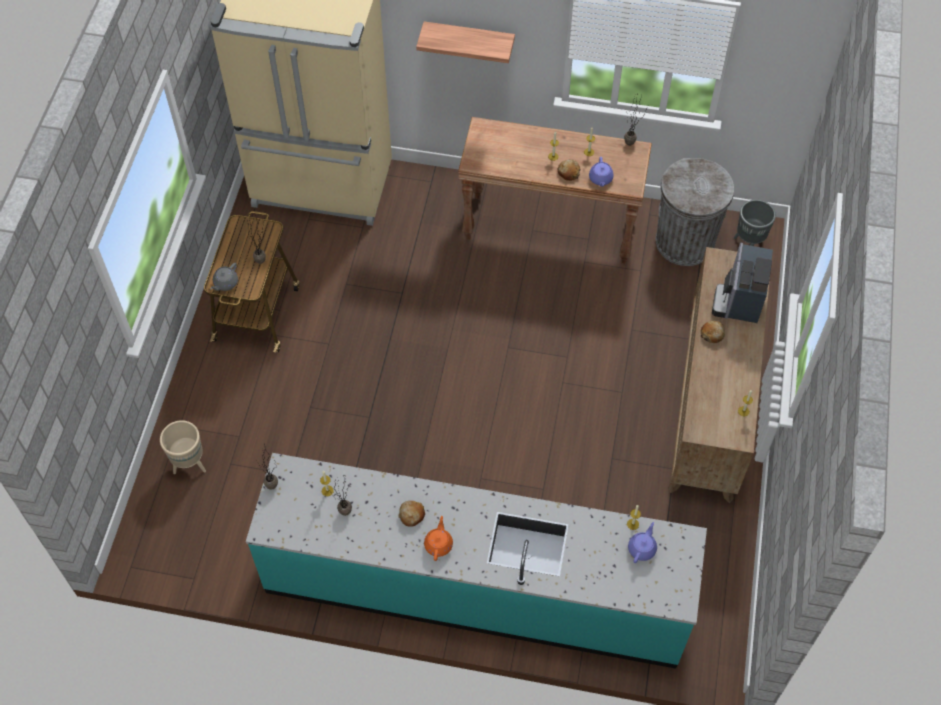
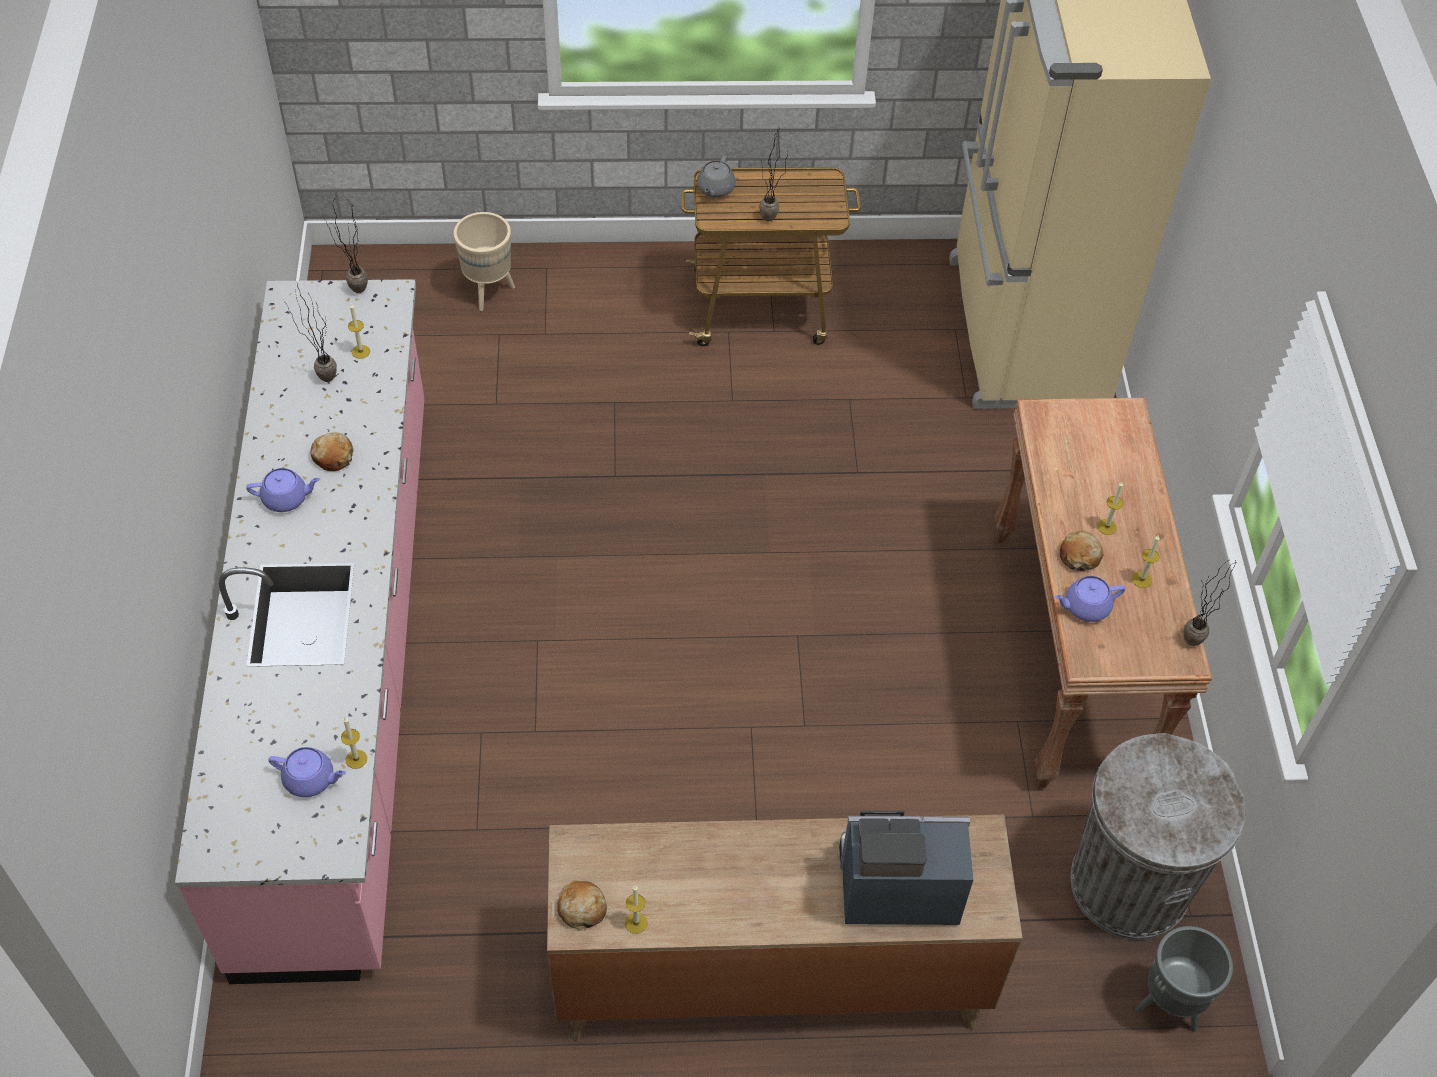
camera: 75 degrees right, 5 degrees down
grey teapot [210,263,238,291] -> grey teapot turned 90 degrees counterclockwise [697,155,736,197]
turquoise counter [246,453,707,669] -> pink counter [175,279,424,984]
shelf [416,21,515,63] -> none
orange teapot [424,516,453,561] -> purple teapot [246,468,320,512]
bread [701,320,725,343] -> bread moved to [557,880,607,931]

